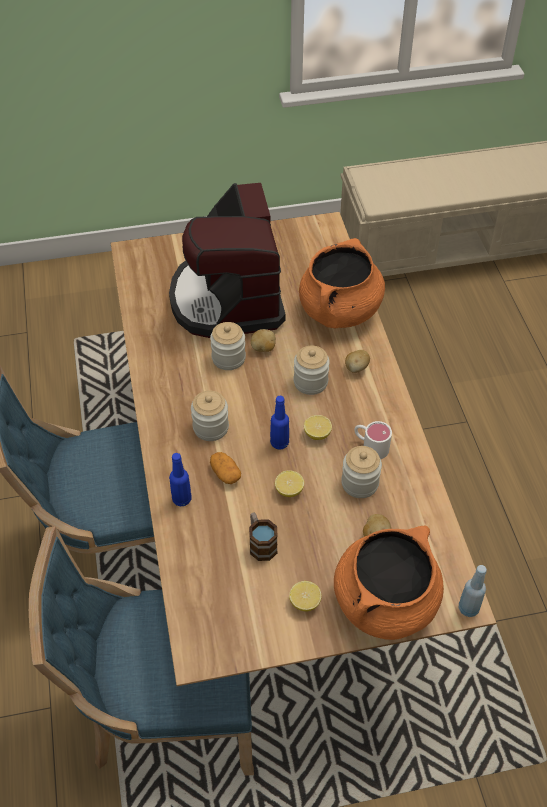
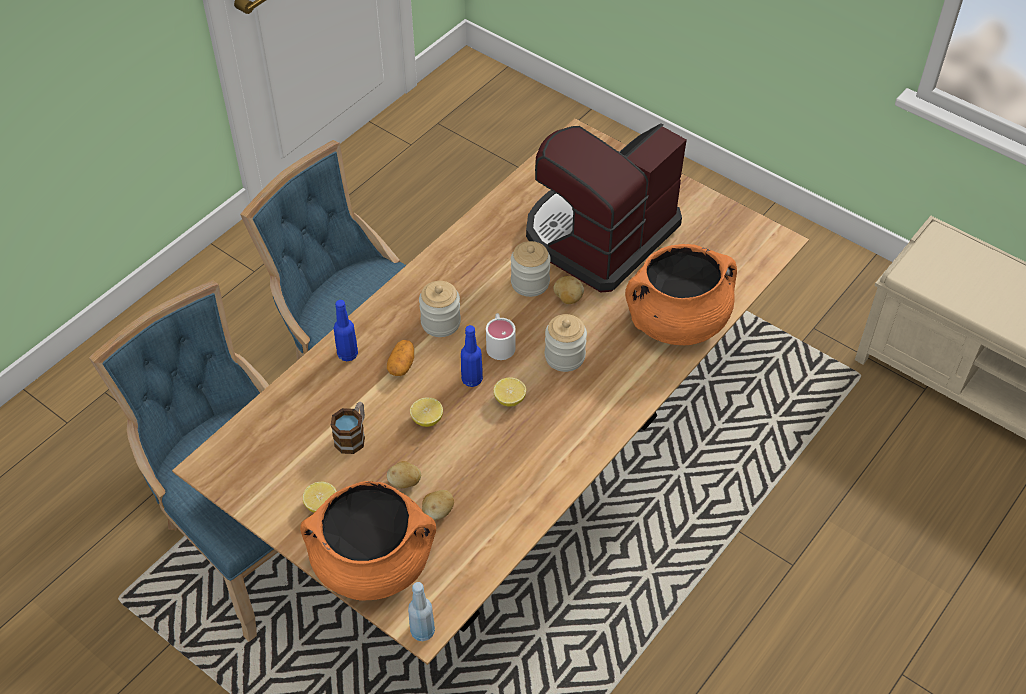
camera: 50 degrees right, 0 degrees up
jar [341,446,382,498] -> none
potato [345,350,370,373] -> potato moved to [387,461,421,488]
white mug [354,421,392,459] -> white mug moved to [486,313,515,360]

